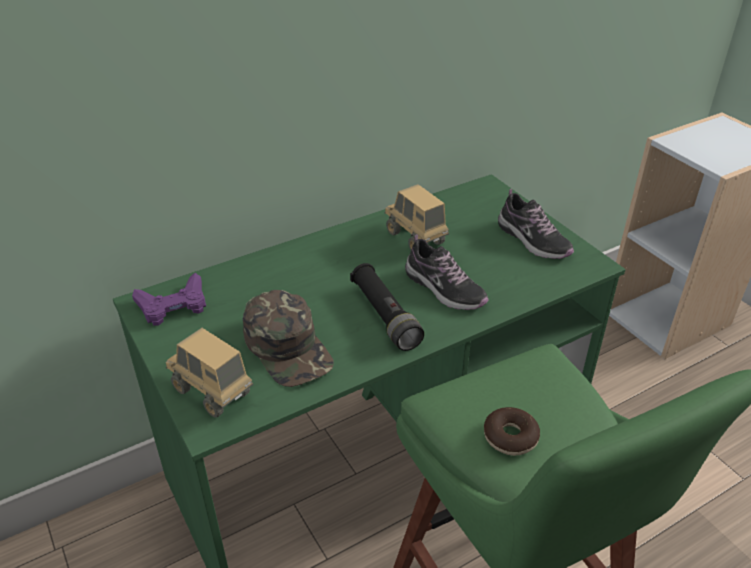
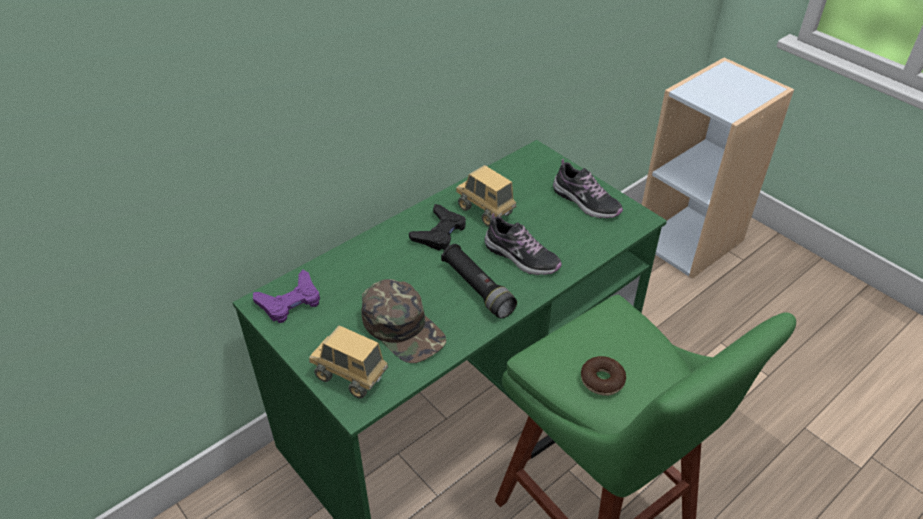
camera: 10 degrees left, 5 degrees up
none -> black game controller [409,204,466,251]

